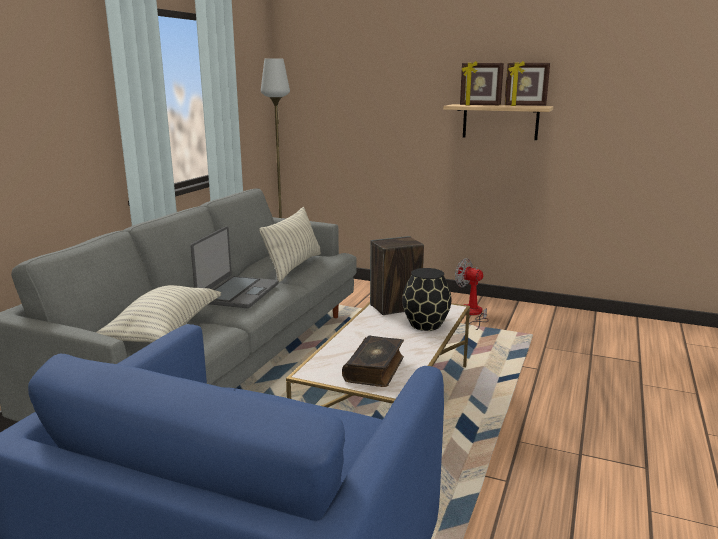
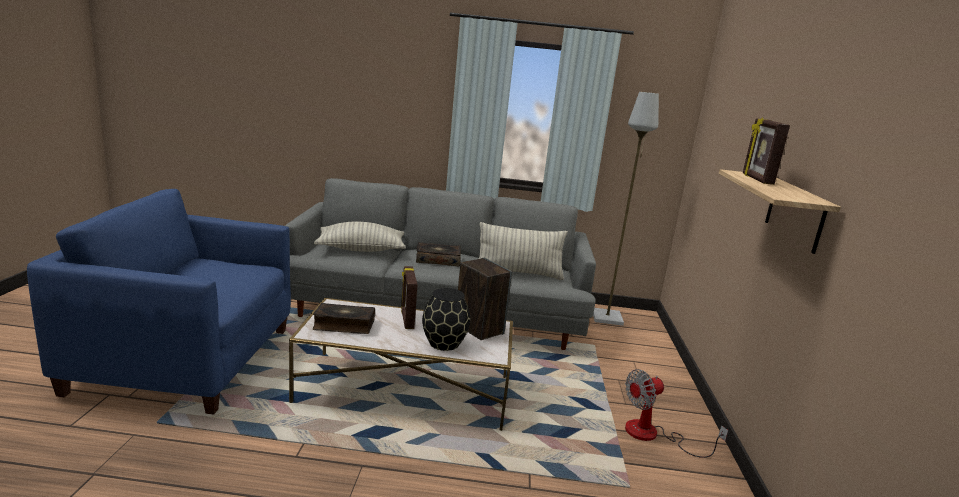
camera: 70 degrees right, 0 degrees up
laptop [190,226,278,308] -> book [416,242,461,267]
fan [455,258,489,330] -> fan turned 135 degrees counterclockwise [625,369,728,458]
picture frame [504,61,550,106] -> picture frame moved to [401,266,418,329]

